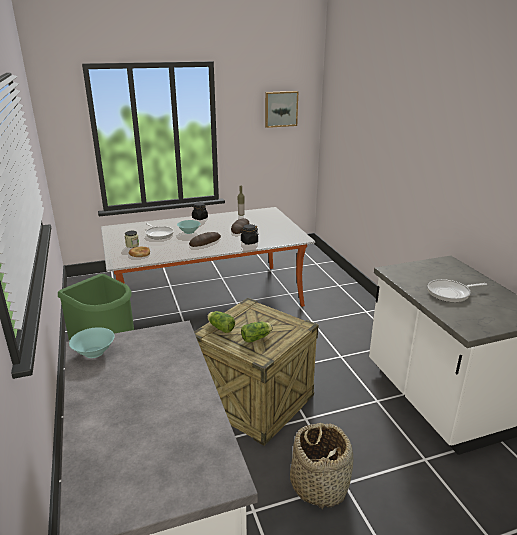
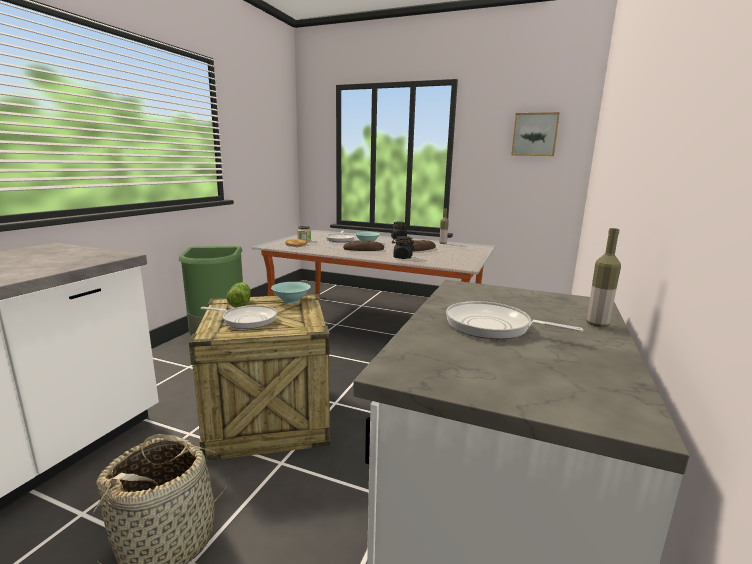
camera: 40 degrees right, 10 degrees down
turquoise bowl [69,327,114,358] -> turquoise bowl moved to [271,282,310,303]
lettuce [241,322,273,343] -> frying pan [201,305,277,329]
none -> bottle [587,228,621,327]

